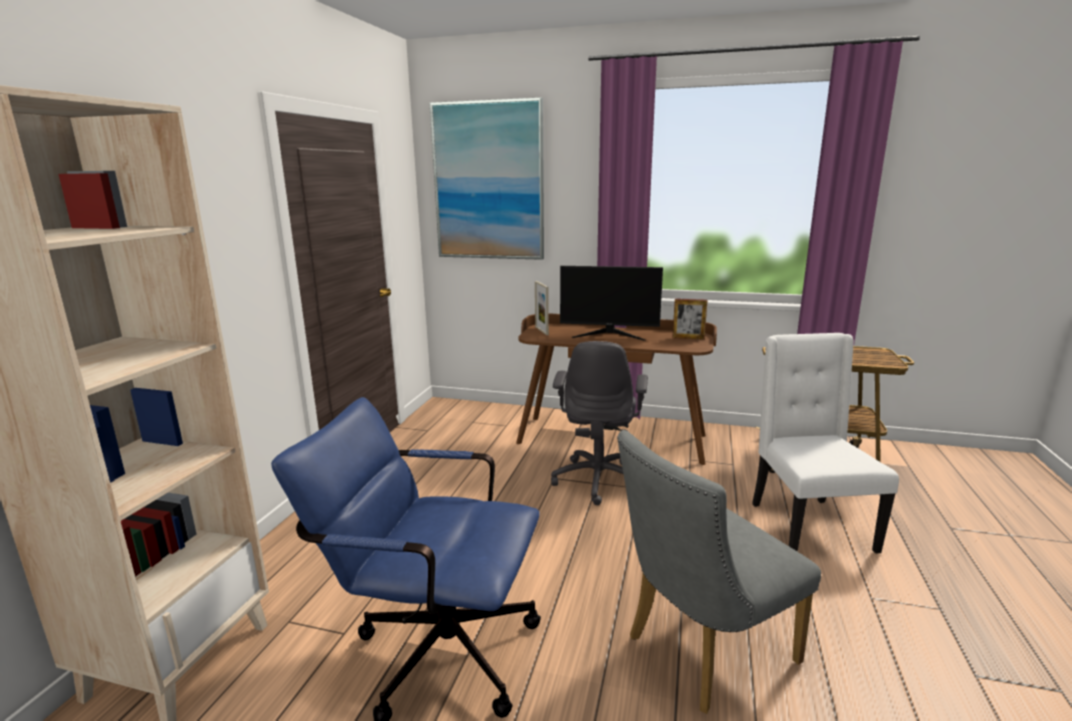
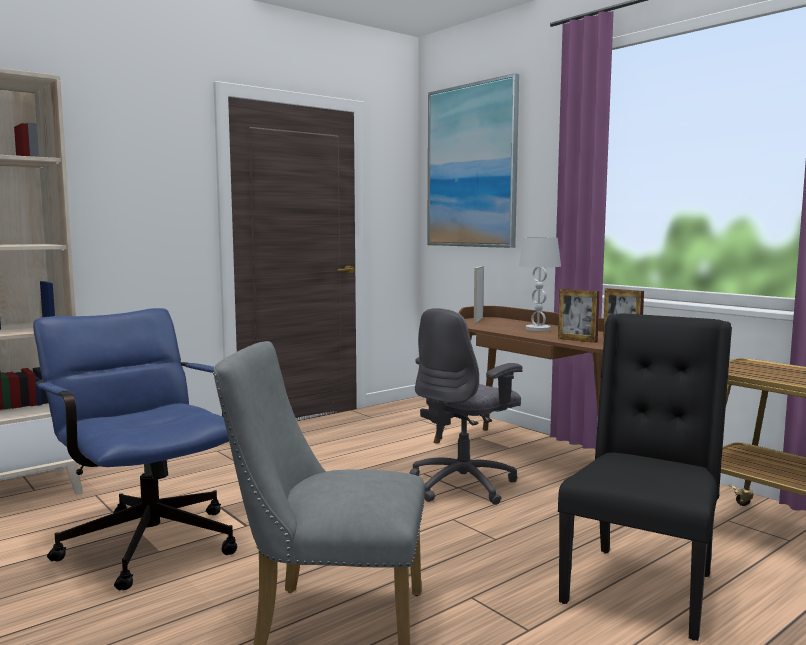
camera: 35 degrees right, 10 degrees down
monitor [560,266,663,341] -> white table lamp [519,237,561,331]
white chair [752,333,899,553] -> black chair [558,314,732,641]
none -> picture frame [558,289,600,343]

